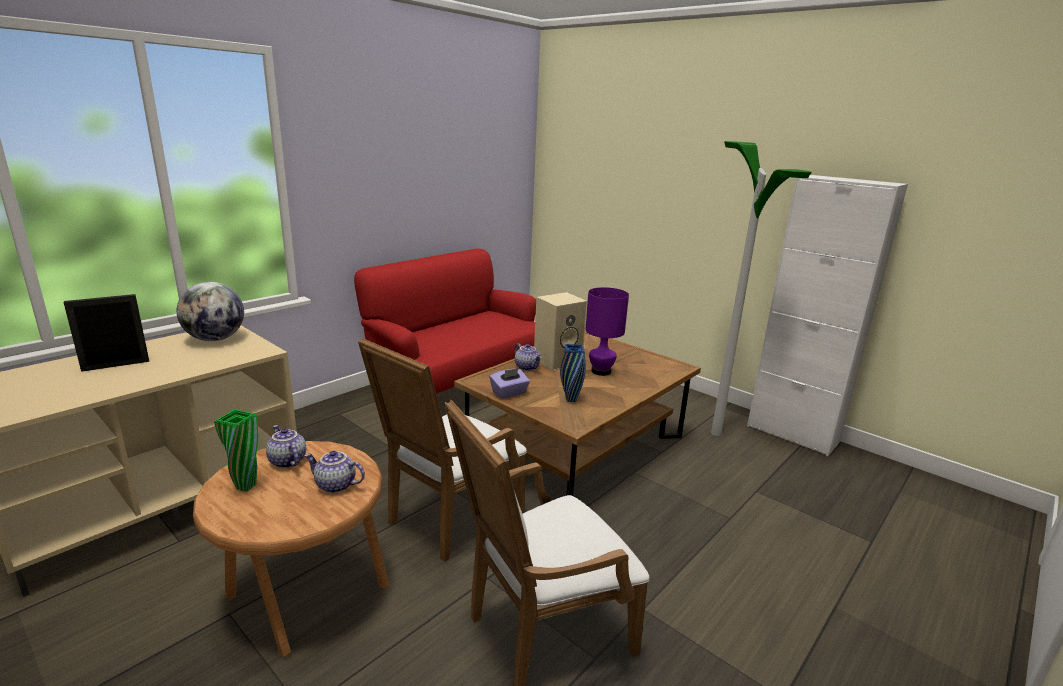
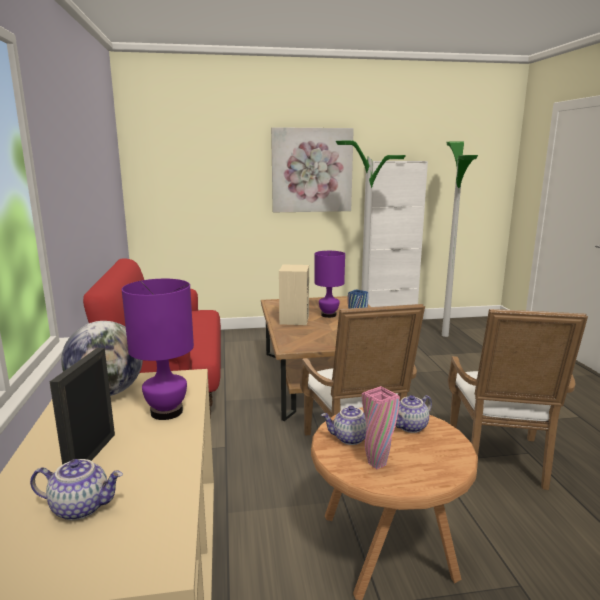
camera: 50 degrees left, 5 degrees down
green vase [214,409,258,491] -> pink vase [362,386,400,469]
purple tissue box [490,368,530,399] -> none
teapot [515,343,541,371] -> teapot moved to [30,459,123,521]
none -> purple table lamp [122,279,194,420]
none -> picture [271,127,354,212]
none -> floor lamp [442,142,478,337]

